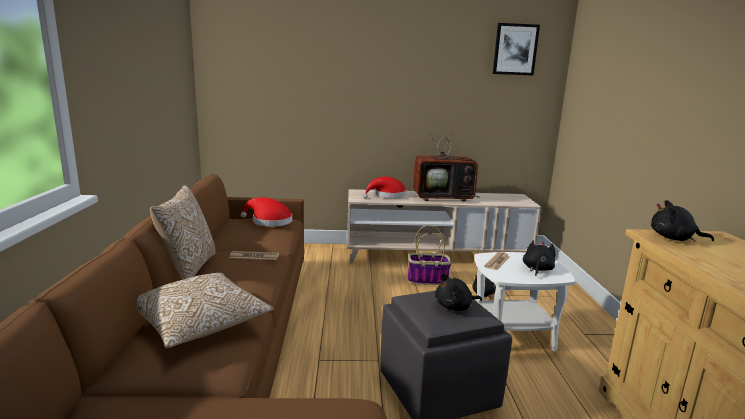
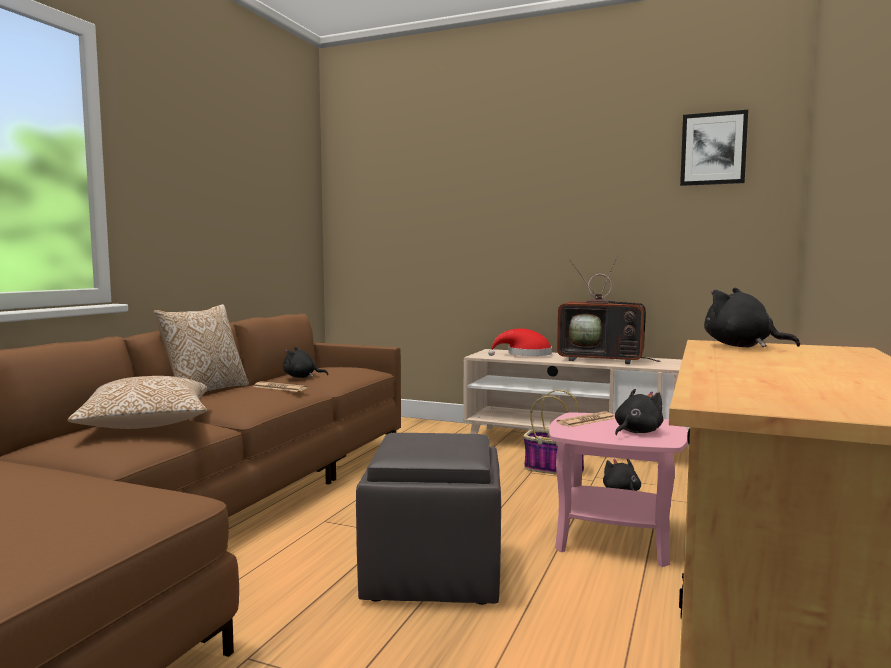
camera: 25 degrees right, 10 degrees down
red hat [241,197,292,227] -> none
black plush toy [435,273,482,311] -> black plush toy moved to [283,347,328,378]
white side table [474,252,576,351] -> pink side table [549,413,688,567]

